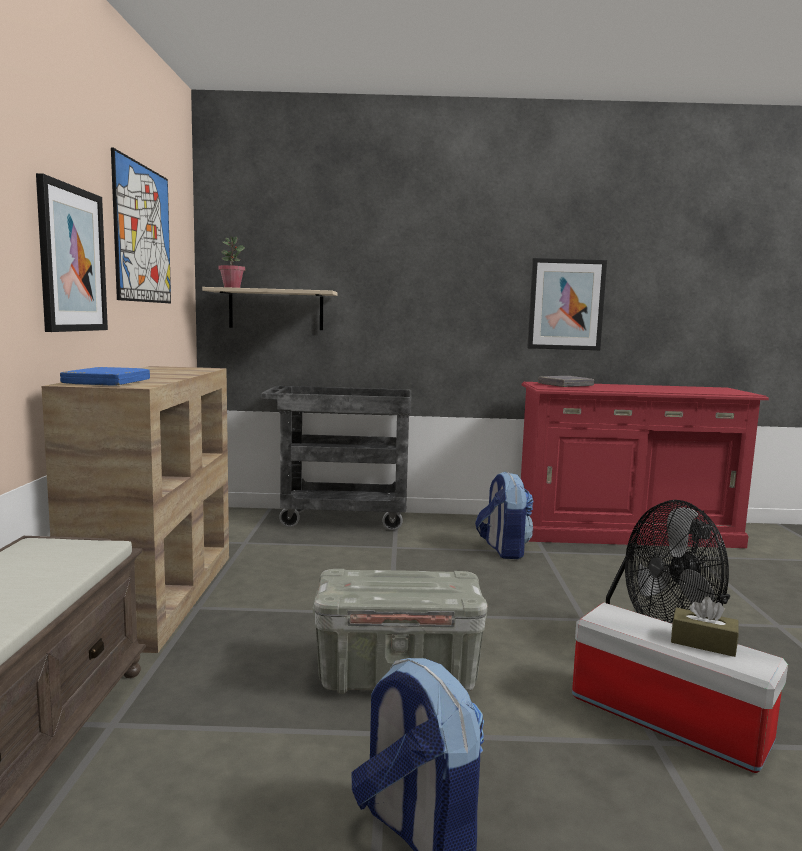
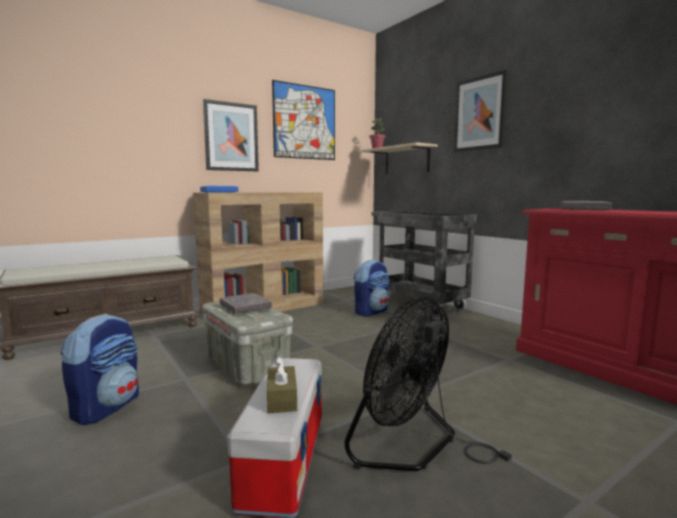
camera: 55 degrees right, 0 degrees up
backpack [475,471,534,559] -> backpack moved to [354,260,390,317]
picture [527,258,607,350] -> picture moved to [454,69,508,152]
none -> grey book [220,293,272,314]

